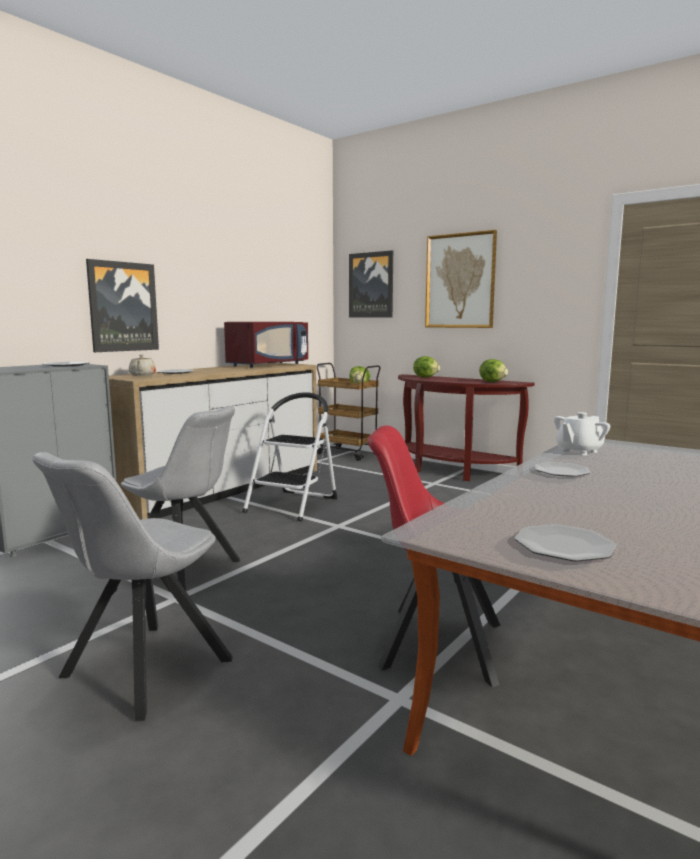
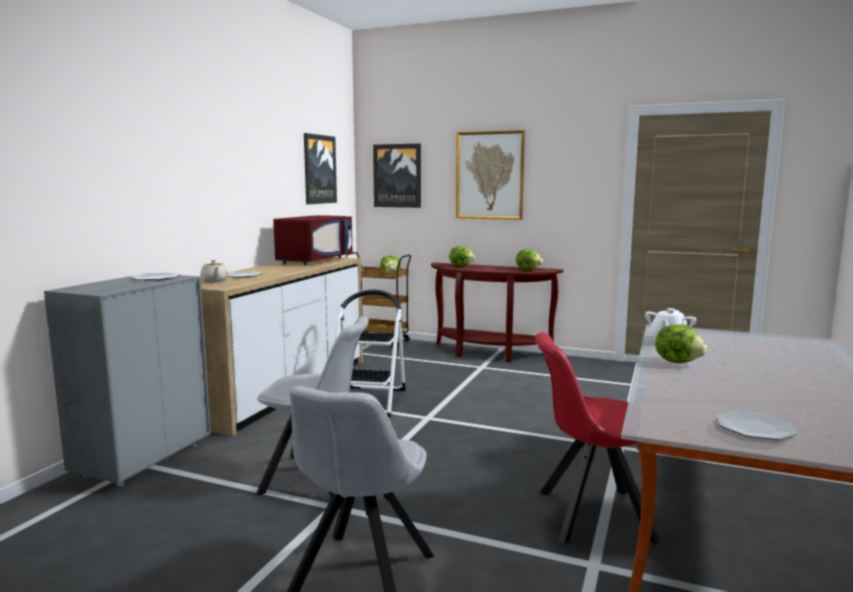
camera: 15 degrees left, 0 degrees up
picture [86,259,159,352] -> picture moved to [304,133,337,204]
plate [535,462,590,477] -> lettuce [655,325,707,363]

